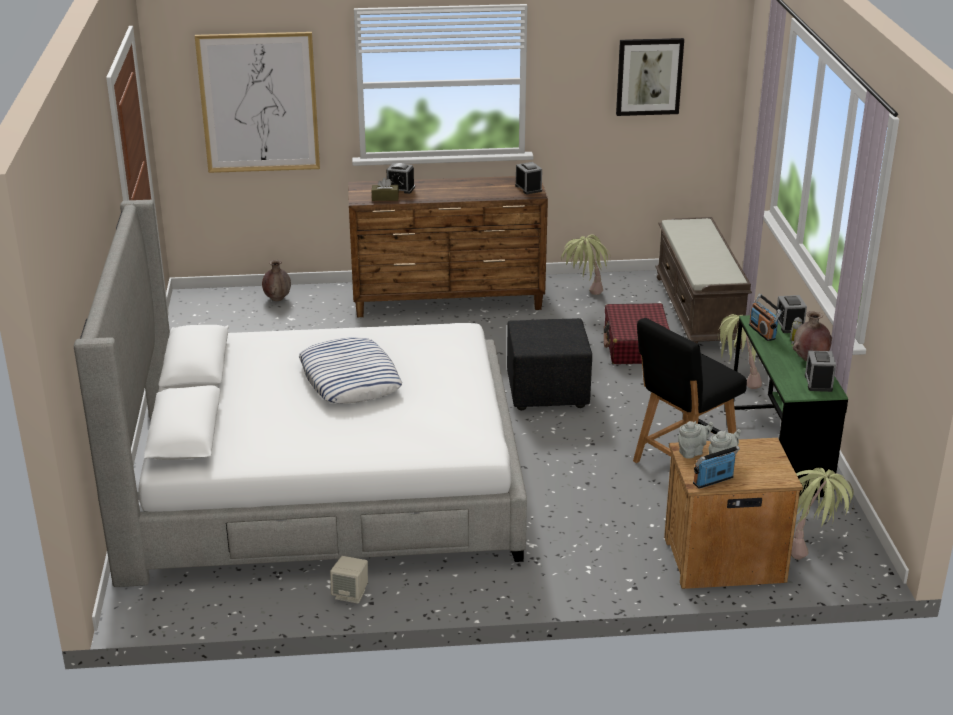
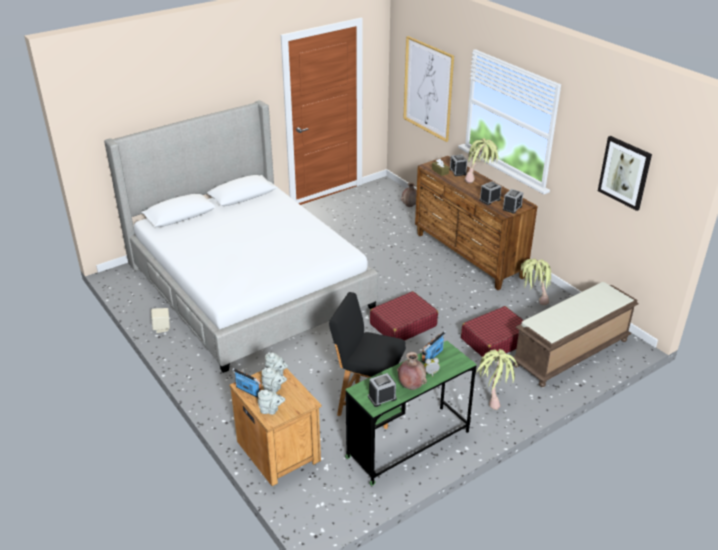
camera: 60 degrees right, 5 degrees up
pillow [298,337,402,404] -> none
black ottoman [507,318,592,410] -> red suitcase [370,291,438,341]
alarm clock [776,295,807,333] -> alarm clock moved to [480,181,502,205]
potted plant [791,468,854,560] -> potted plant moved to [465,138,499,183]
none -> grey teapot [258,389,285,415]

